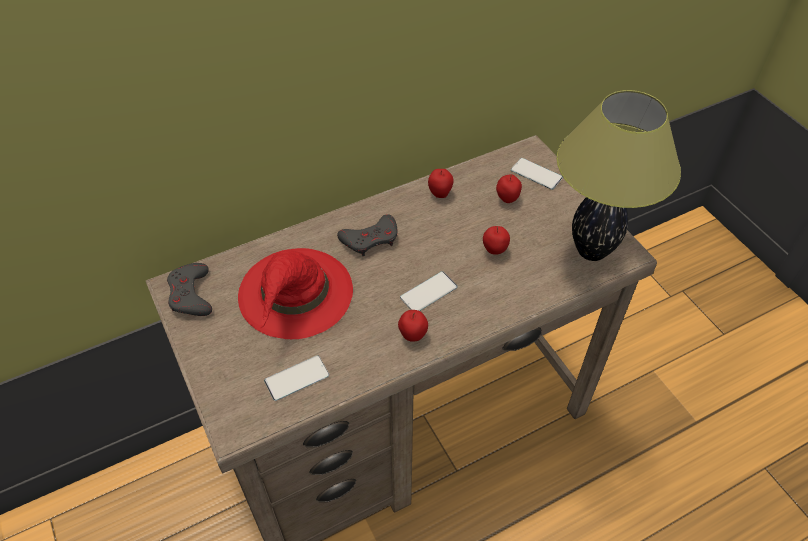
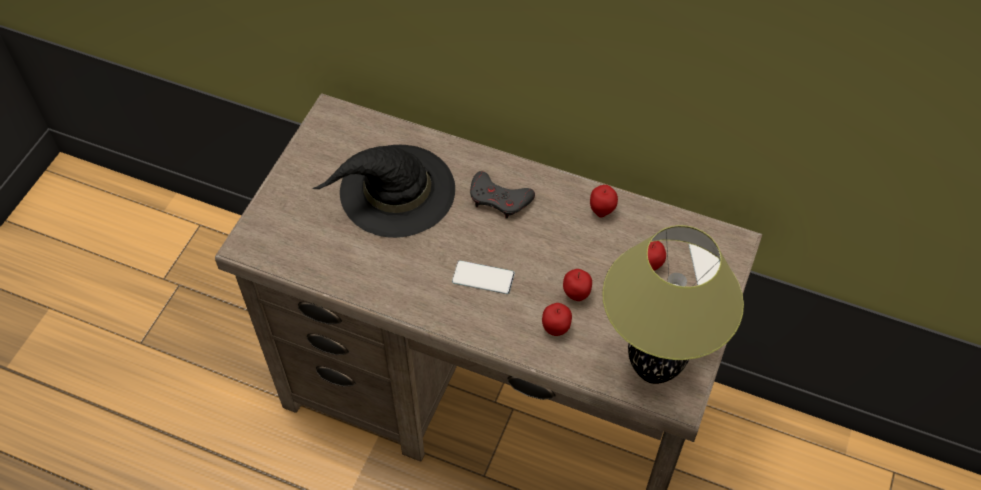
camera: 50 degrees right, 5 degrees up
grey game controller [167,263,212,316] -> none
red hat [238,248,353,339] -> black hat [312,145,455,238]
phone [264,355,329,401] -> none
apple [398,310,428,342] -> apple moved to [542,303,572,336]

